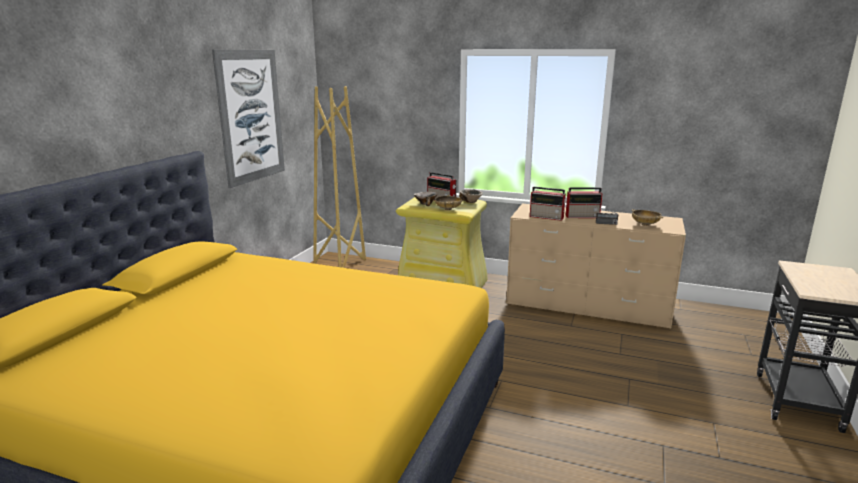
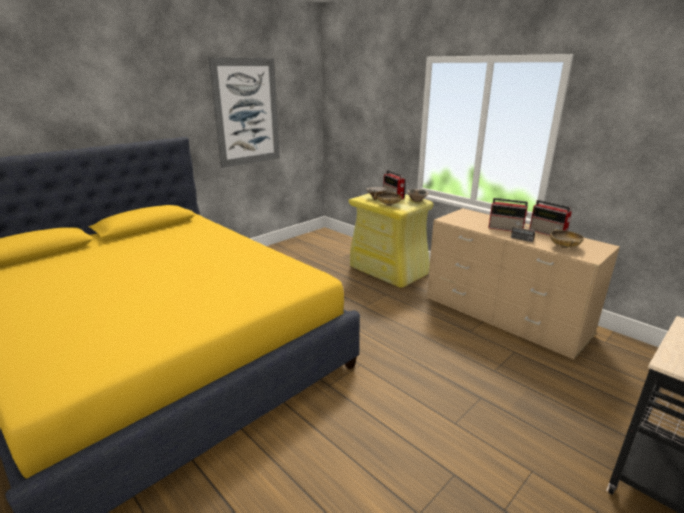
camera: 25 degrees right, 5 degrees up
yellow clothes rack [313,86,366,268] -> none
radio [530,187,567,221] -> radio moved to [529,200,572,236]

